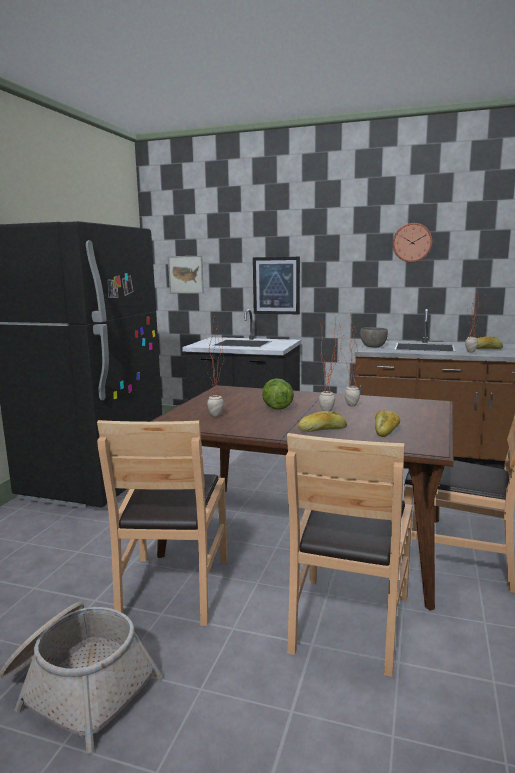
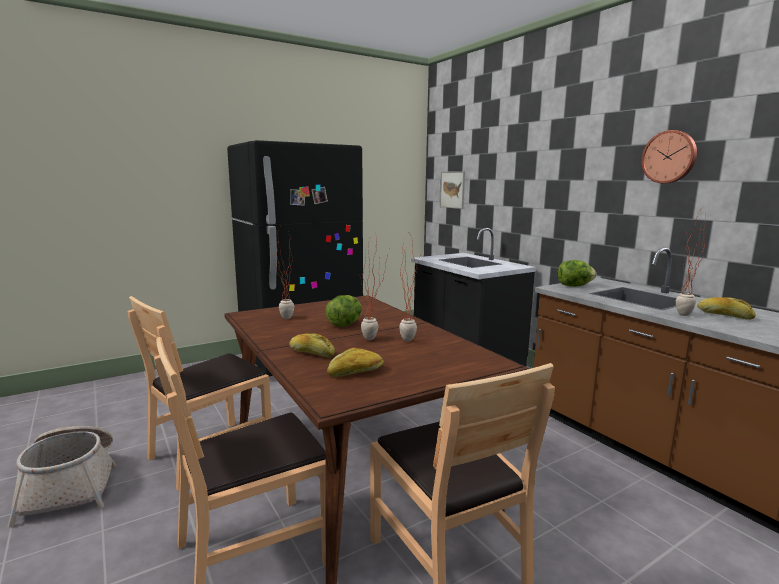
camera: 40 degrees right, 0 degrees up
picture [253,257,300,314] -> none
grey bowl [360,327,388,348] -> lettuce [558,260,596,286]

